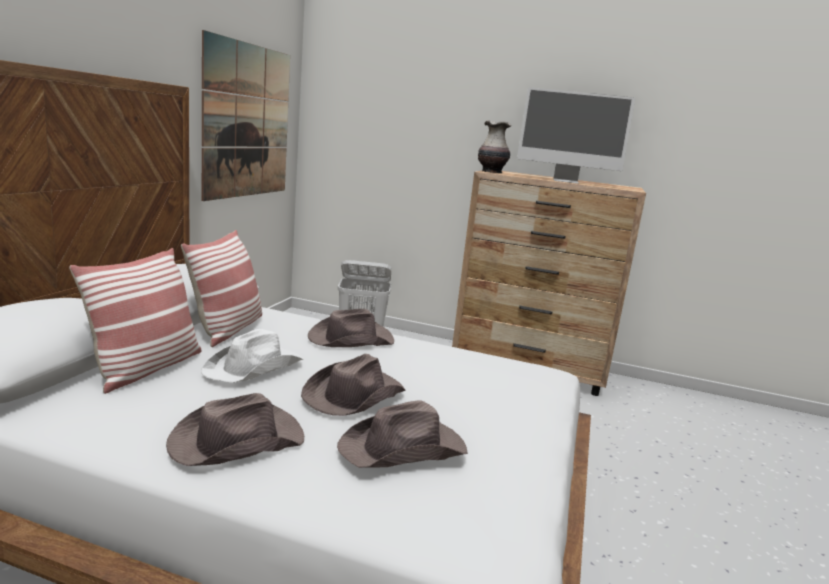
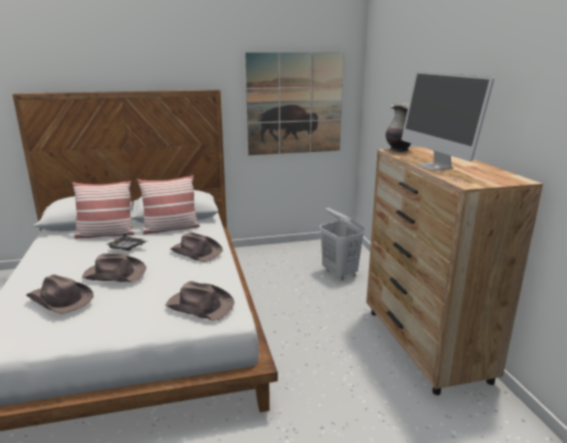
camera: 60 degrees right, 5 degrees up
brown hat [166,393,304,466] -> brown hat moved to [166,281,235,321]
white hat [201,329,303,383] -> grey tray [106,234,148,251]

